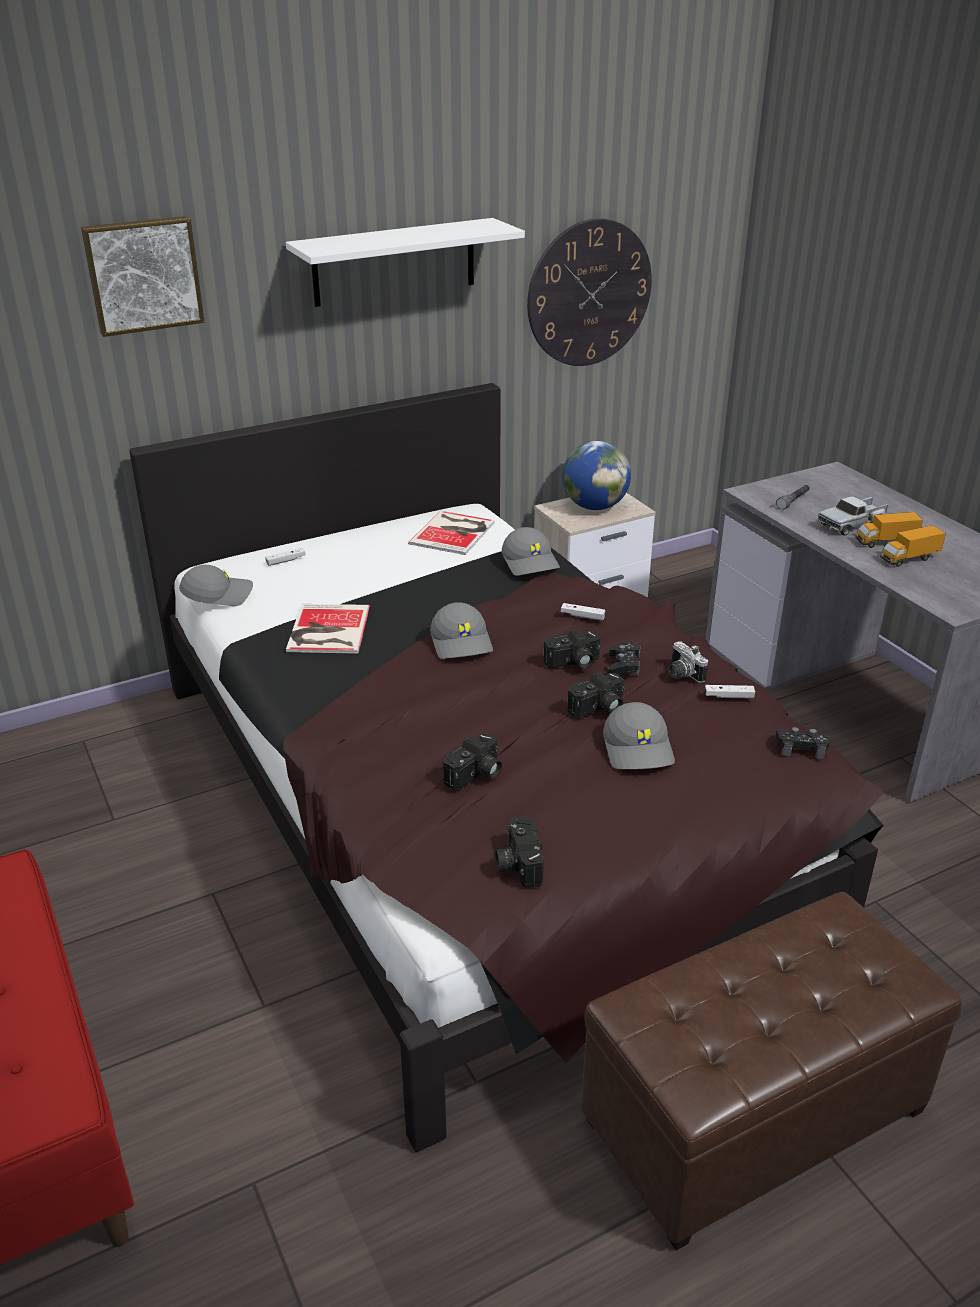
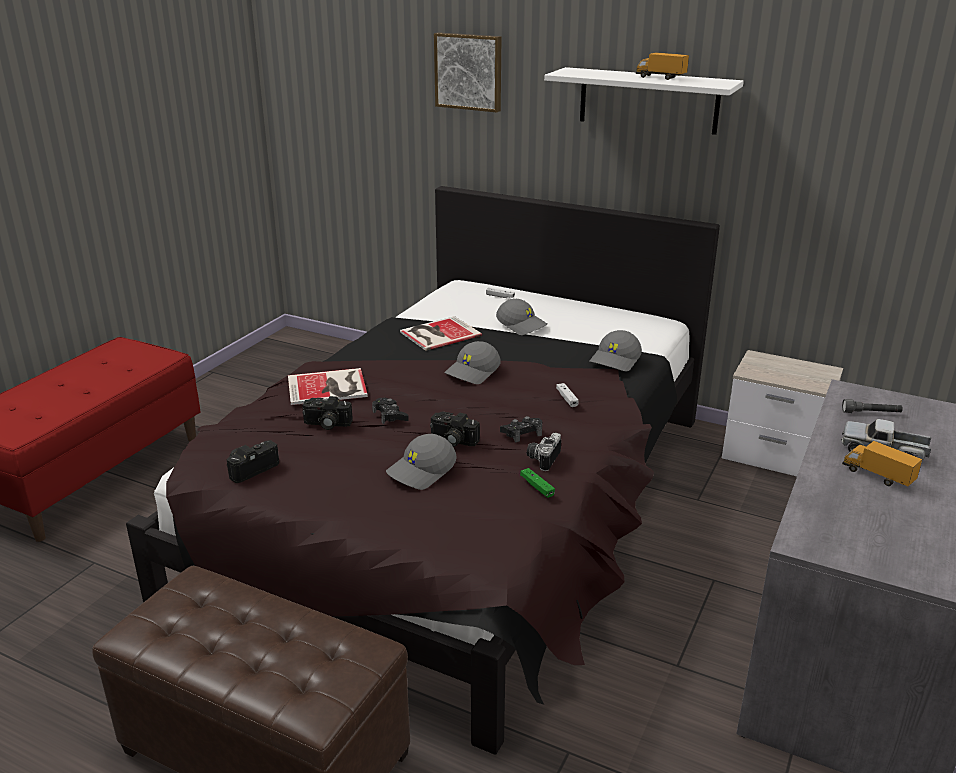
camera: 55 degrees right, 5 degrees down
grey cap [179,565,253,606] -> grey cap moved to [496,299,547,335]
book [408,511,494,555] -> book moved to [288,368,368,405]
wall clock [527,218,652,366] -> none
camera [543,629,600,669] -> none
globe [562,441,631,510] -> none
white game controller [705,685,755,699] -> green game controller [520,468,555,498]
black game controller [776,727,830,759] -> black game controller moved to [372,397,409,425]
toy truck [880,525,946,567] -> toy truck moved to [635,52,689,80]

